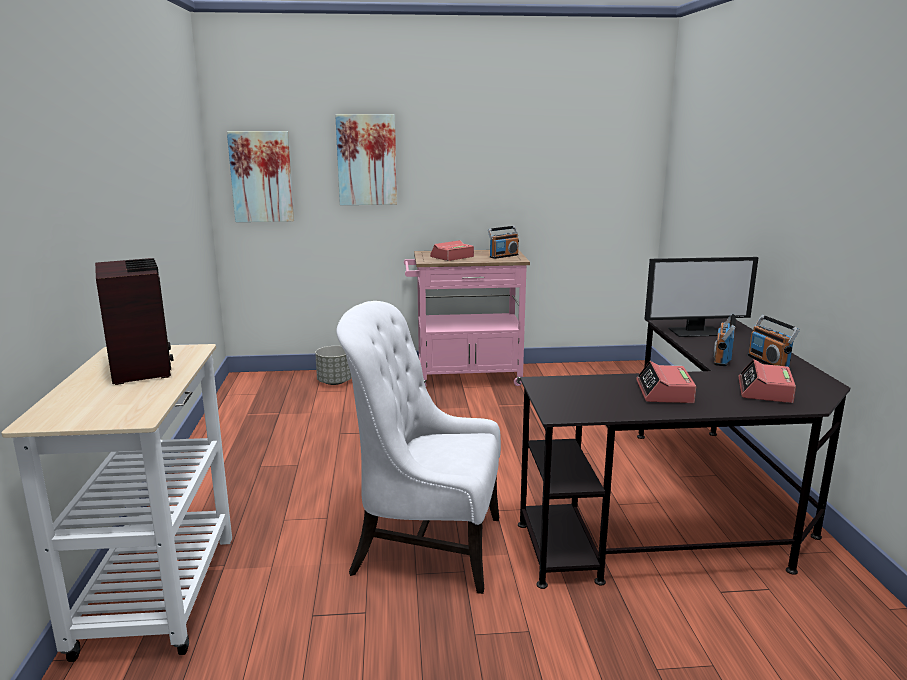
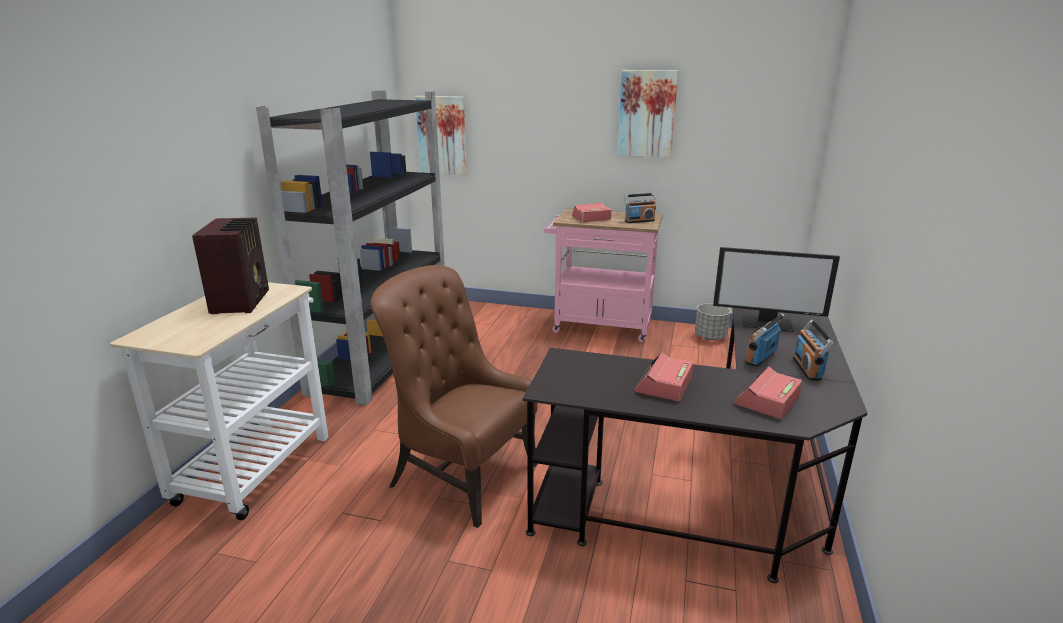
camera: 20 degrees right, 5 degrees up
grey planter [315,346,352,385] -> grey planter moved to [695,303,731,340]
picture [335,114,397,205] -> picture moved to [617,70,678,158]
white chair [336,301,501,594] -> brown chair [371,265,538,528]
none -> black bookcase [256,91,445,405]

